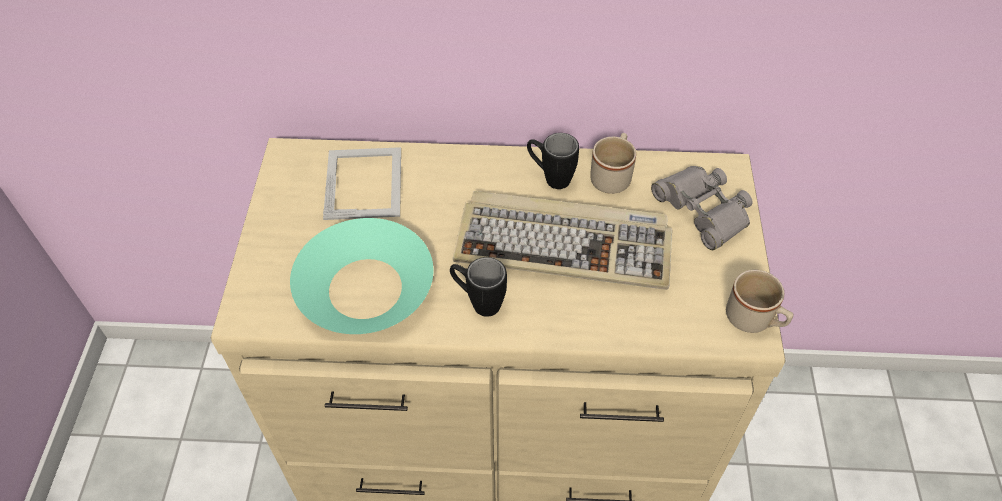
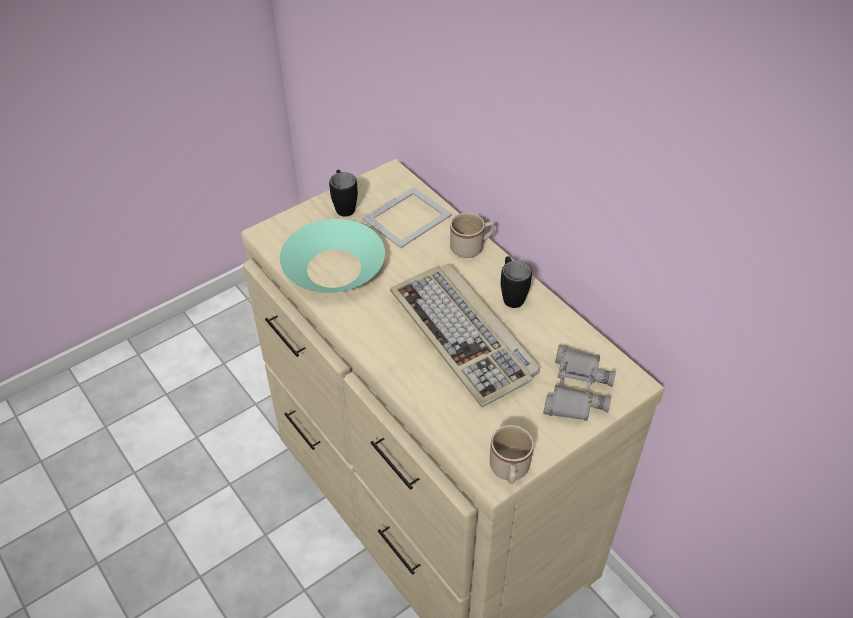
camera: 50 degrees right, 5 degrees down
black mug [450,257,507,317] -> black mug moved to [329,170,358,217]
beige mug [590,133,636,194] -> beige mug moved to [450,213,494,258]

